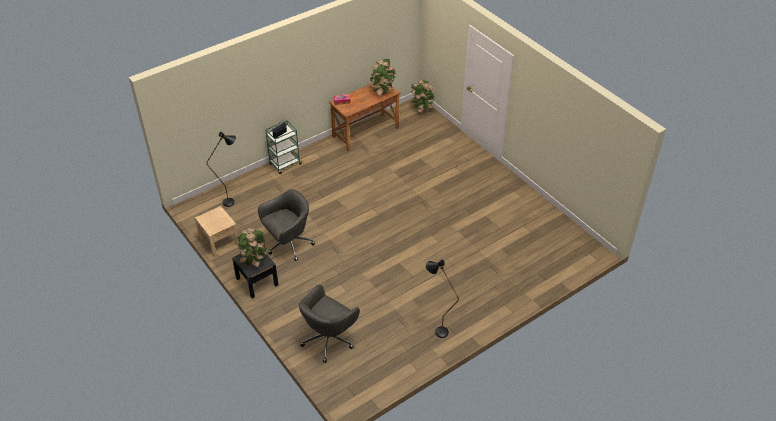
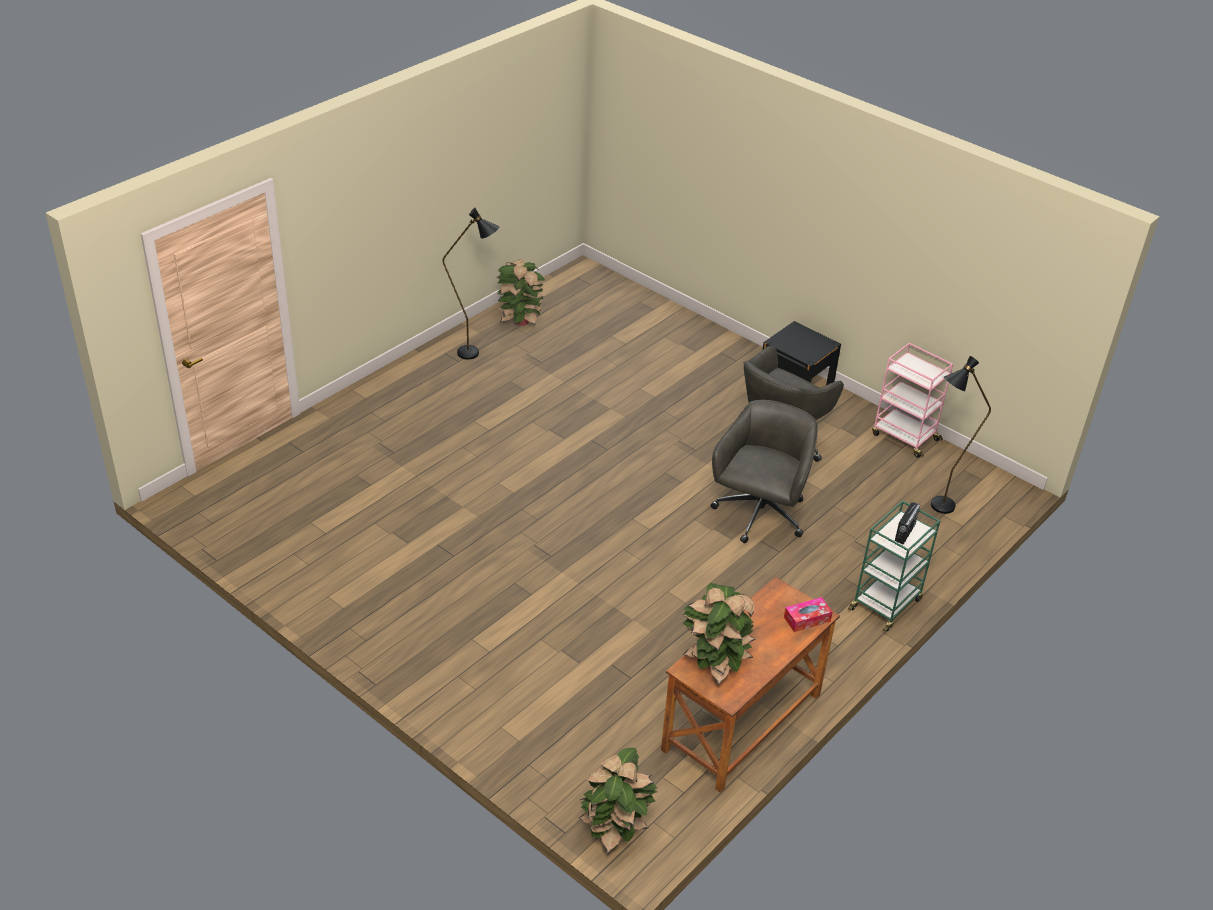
camera: 165 degrees right, 5 degrees down
beige nightstand [195,206,239,257] -> pink cart [872,343,953,458]
potted plant [237,228,268,268] -> potted plant moved to [497,259,545,326]
grey office chair [298,284,360,363] -> grey office chair moved to [711,400,818,543]

